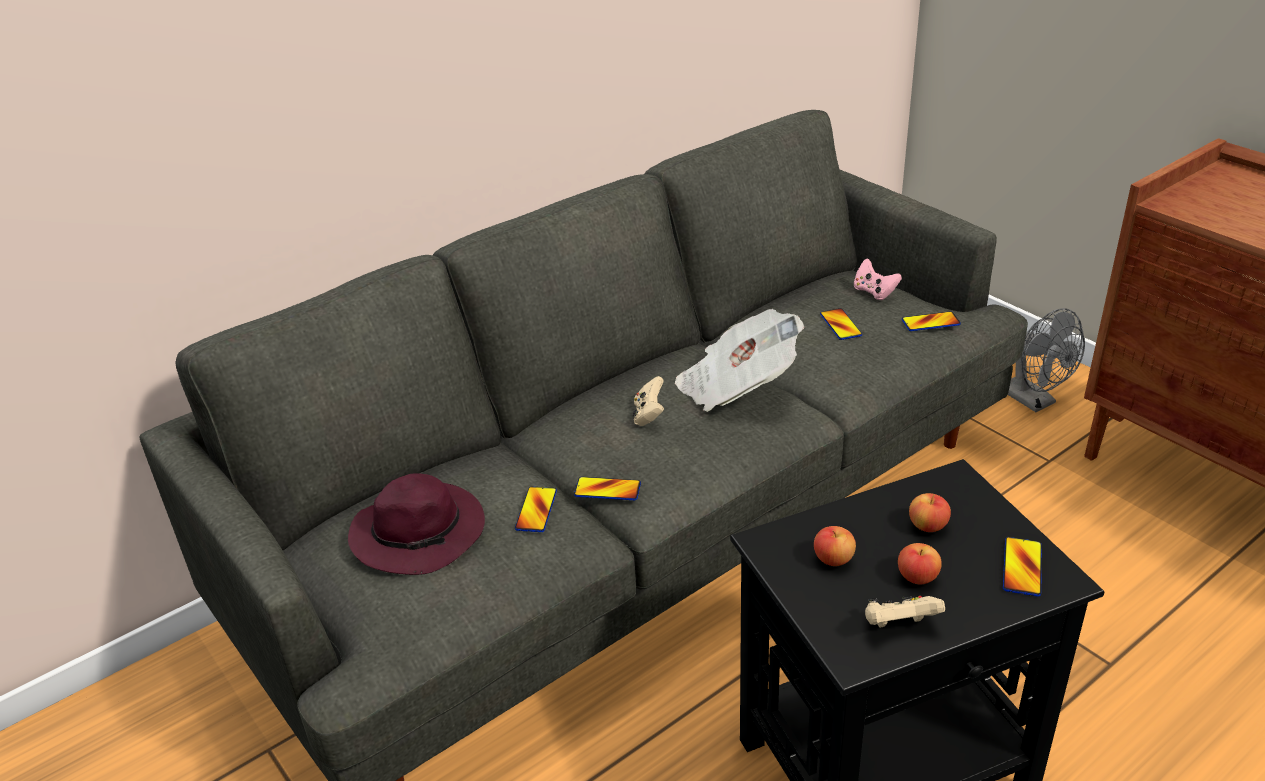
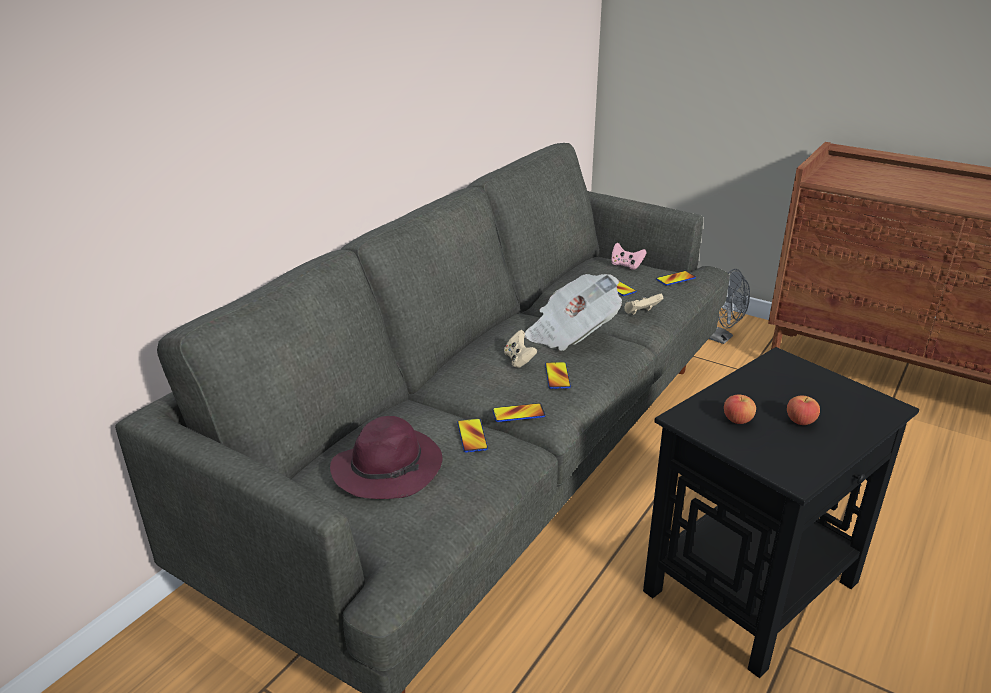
camera: 20 degrees left, 5 degrees down
beige game controller [865,596,945,628] -> beige game controller moved to [624,294,663,315]
apple [909,493,951,532] -> none
phone [1003,537,1042,597] -> phone moved to [545,362,571,389]

